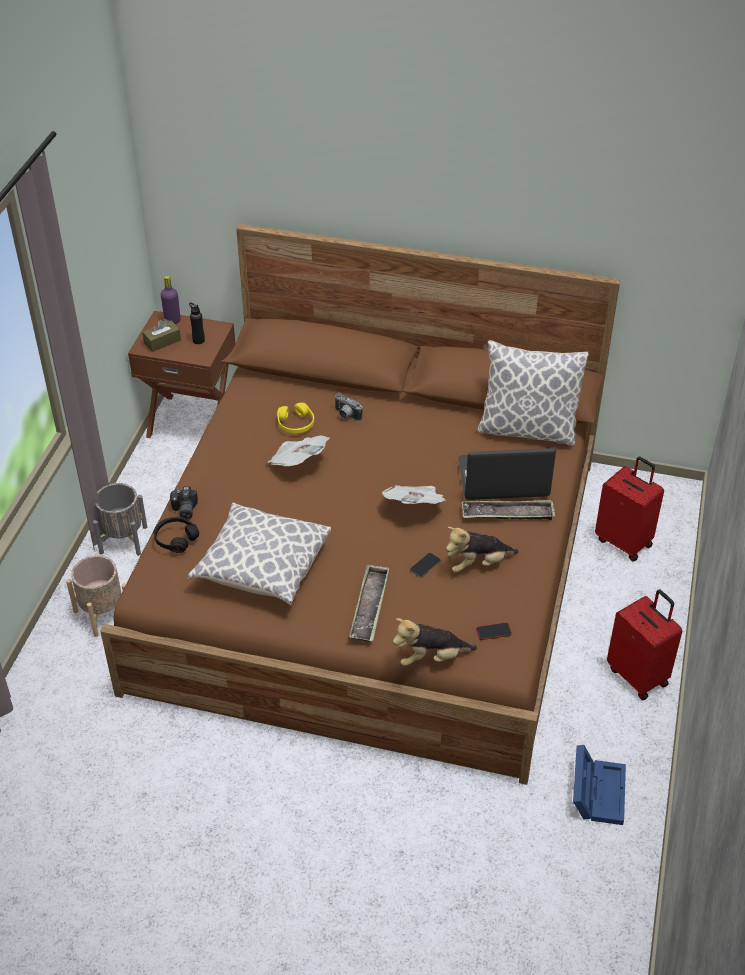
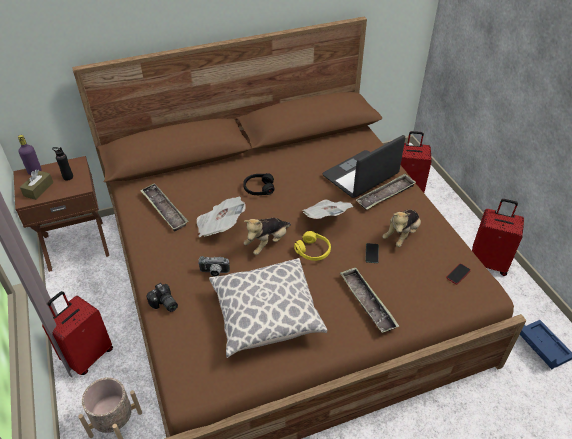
camera: 35 degrees left, 0 degrees up
grey planter [93,483,147,556] -> red suitcase [42,291,113,375]
black headphones [154,517,199,553] -> black headphones moved to [243,173,275,196]
yellow headphones [277,403,314,433] -> yellow headphones moved to [294,231,331,261]
camera [334,393,363,421] -> camera moved to [198,256,230,277]
plush toy [393,618,477,666] -> plush toy moved to [244,218,291,255]
pillow [477,340,589,445] -> none
none -> tray [140,183,189,232]

